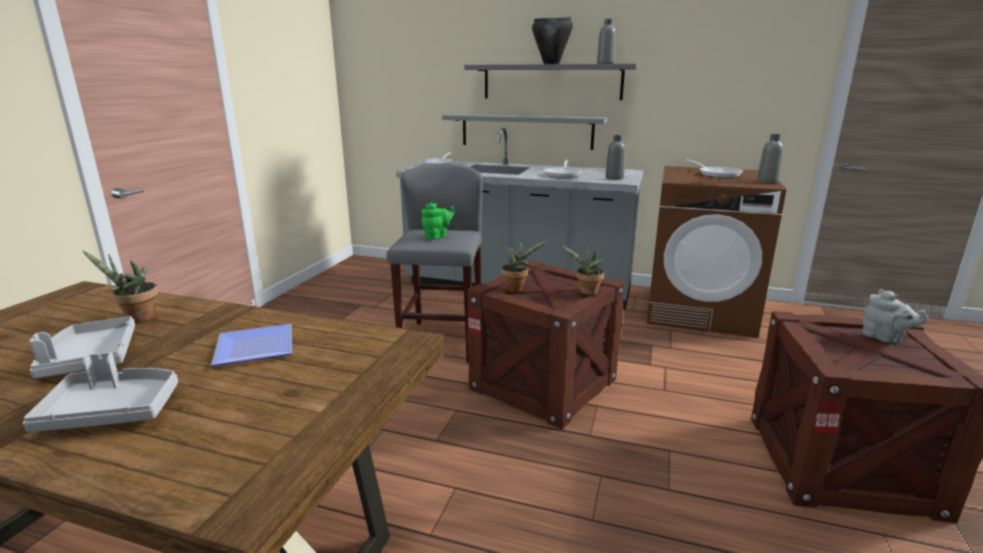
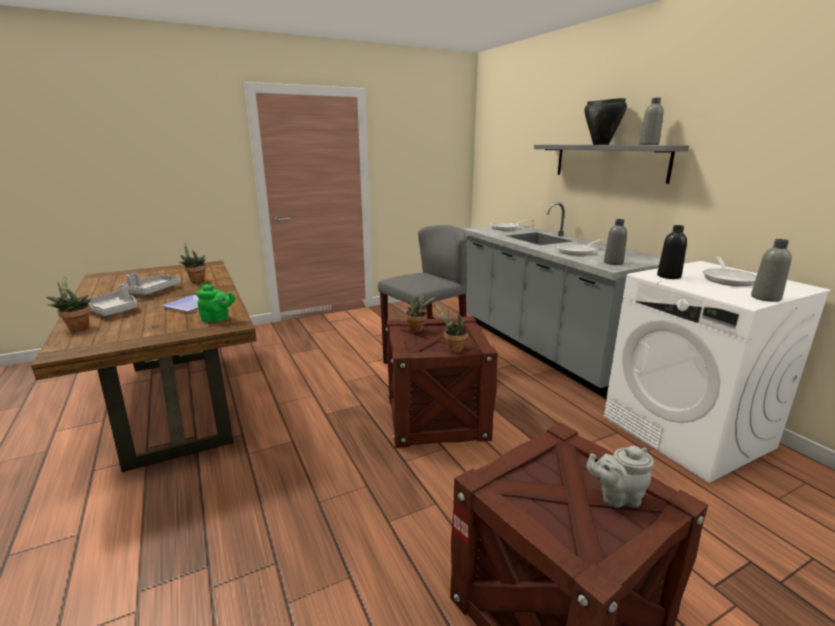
camera: 45 degrees right, 0 degrees up
green teapot [421,203,455,240] -> green teapot moved to [196,284,235,322]
grey shelf [442,114,608,150] -> none
brown washing machine [647,166,786,338] -> white washing machine [604,261,831,483]
grey teapot [862,289,928,343] -> grey teapot turned 75 degrees clockwise [587,446,654,508]
none -> potted plant [46,276,91,332]
none -> black bottle [657,225,687,279]

